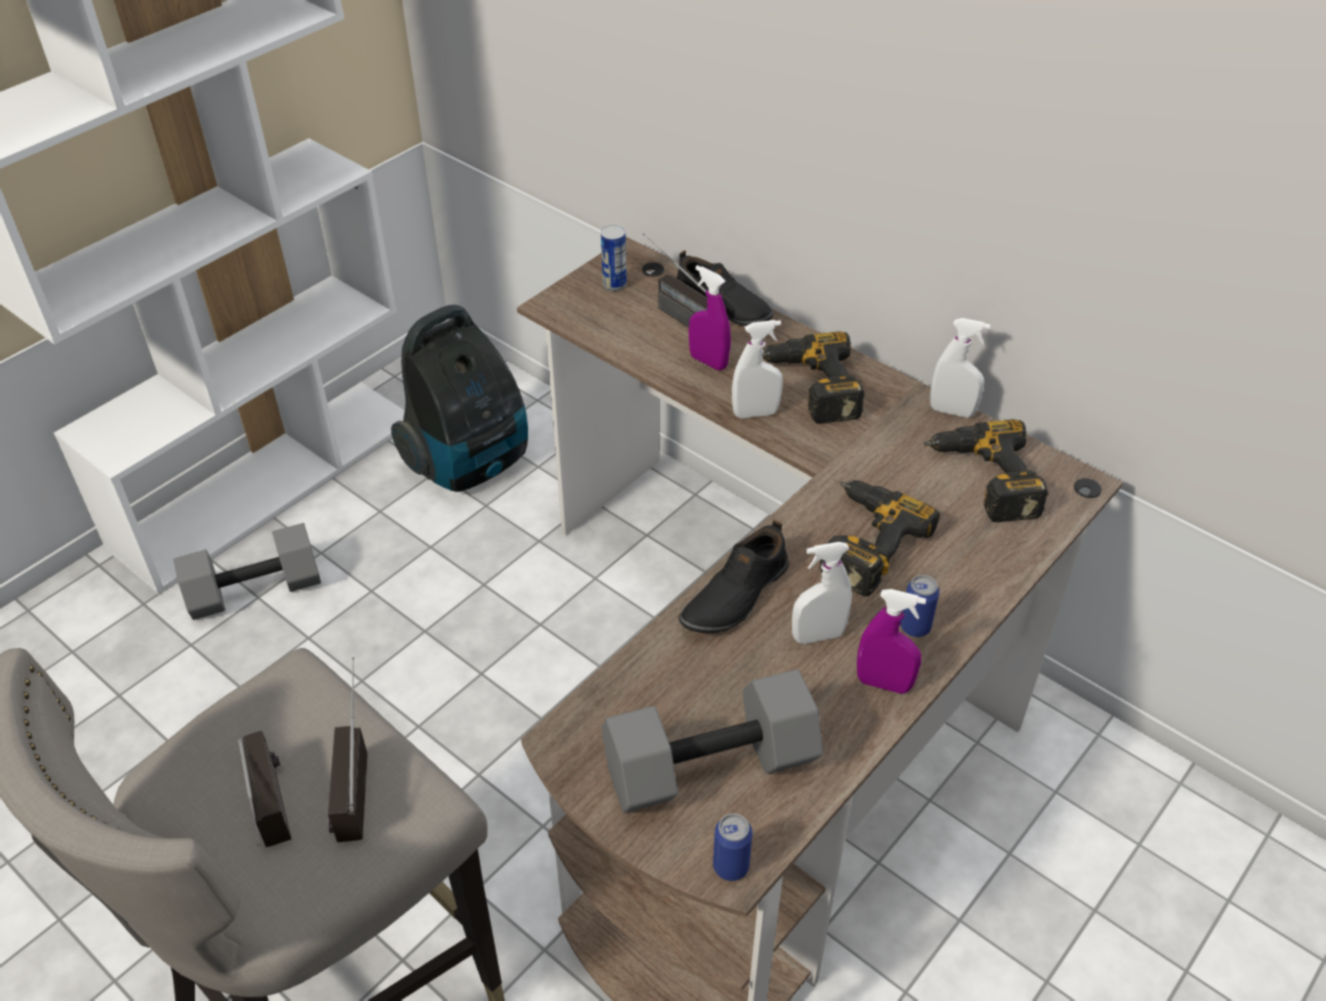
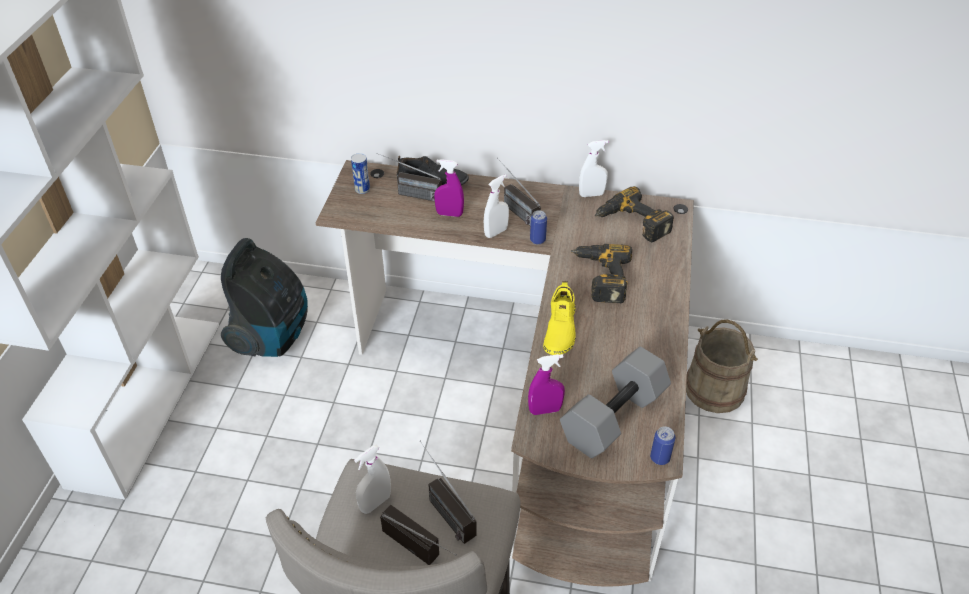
camera: 30 degrees left, 0 degrees up
grey dumbbell [173,523,321,620] -> none
black shoe [679,520,789,633] -> yellow shoe [543,281,575,355]
power drill [762,331,865,423] -> radio [497,158,541,226]
white spray bottle [792,542,852,644] -> white spray bottle moved to [354,444,391,514]
purple spray bottle [857,589,926,694] -> purple spray bottle moved to [528,354,565,415]
can [900,575,940,637] -> can moved to [530,210,547,244]
none -> beige bucket [686,320,758,413]

